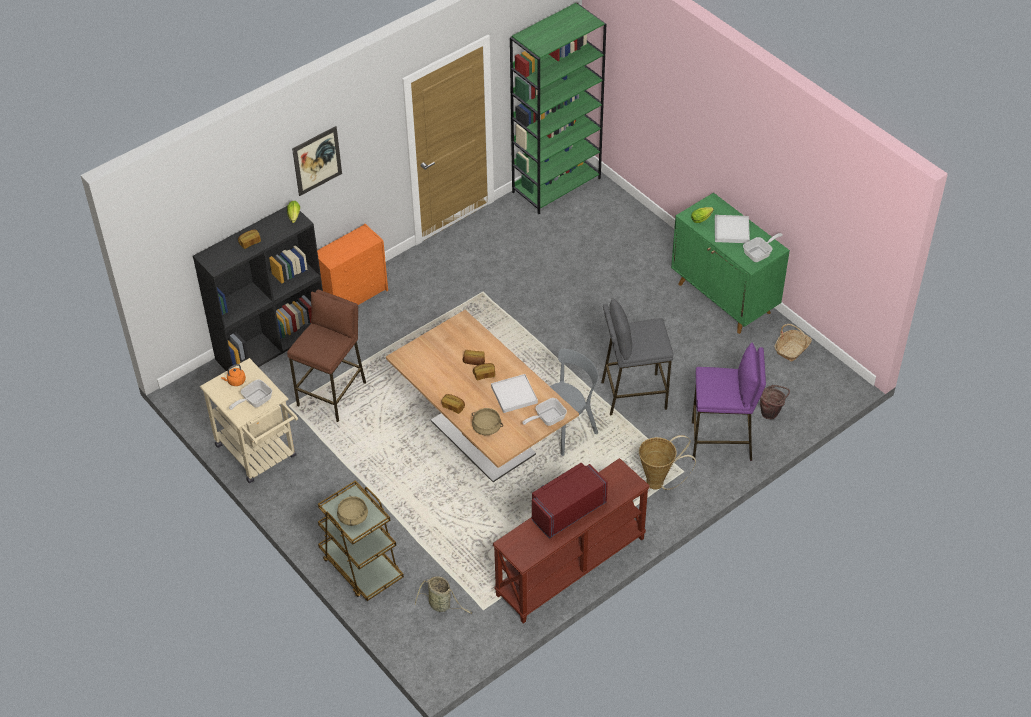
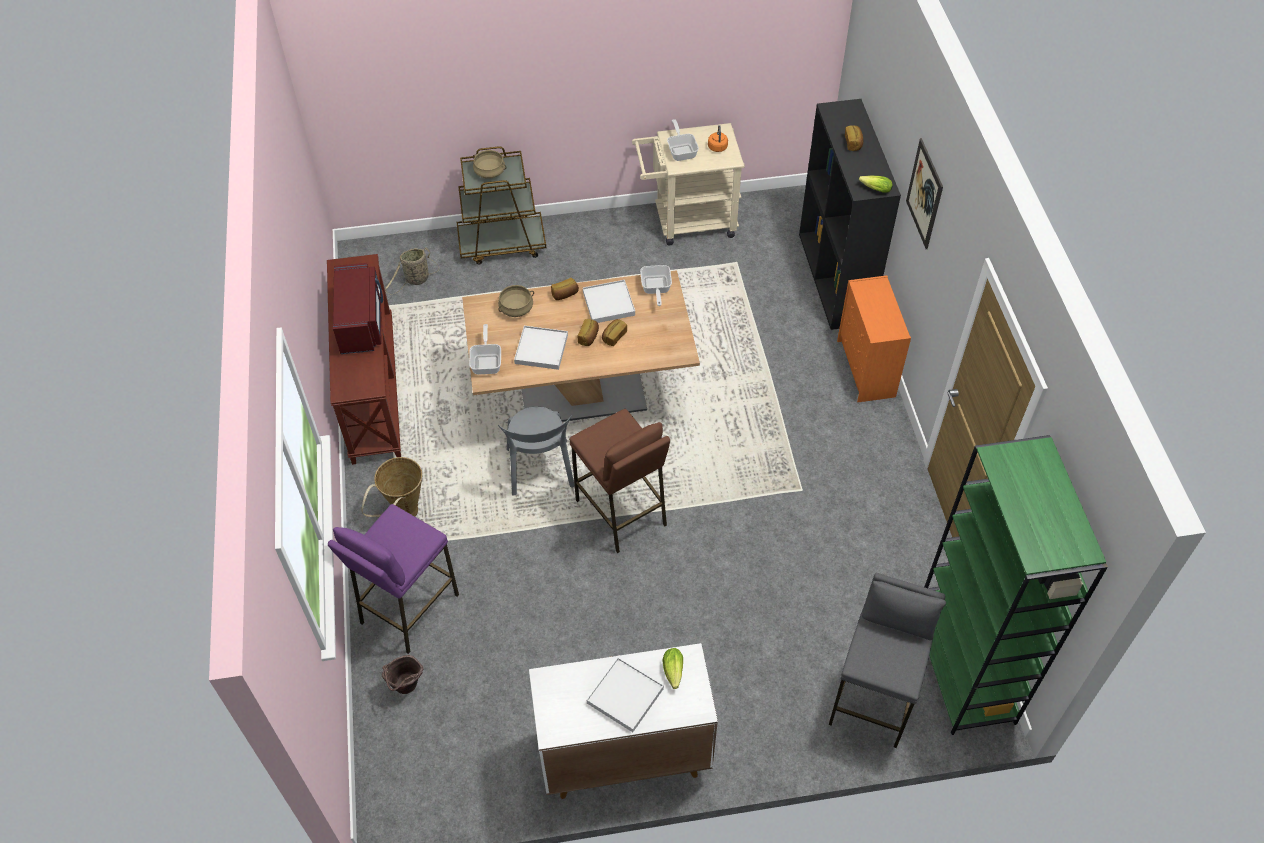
camera: 120 degrees right, 5 degrees up
brown stool [287,289,366,422] -> brown stool moved to [569,409,670,553]
grey stool [601,298,673,416] -> grey stool moved to [829,573,946,748]
green cabinet [671,193,790,334] -> white cabinet [529,643,718,799]
frying pan [743,233,782,262] -> frying pan moved to [640,265,672,306]
basket [775,324,812,362] -> none
none -> white tray [583,280,635,323]

